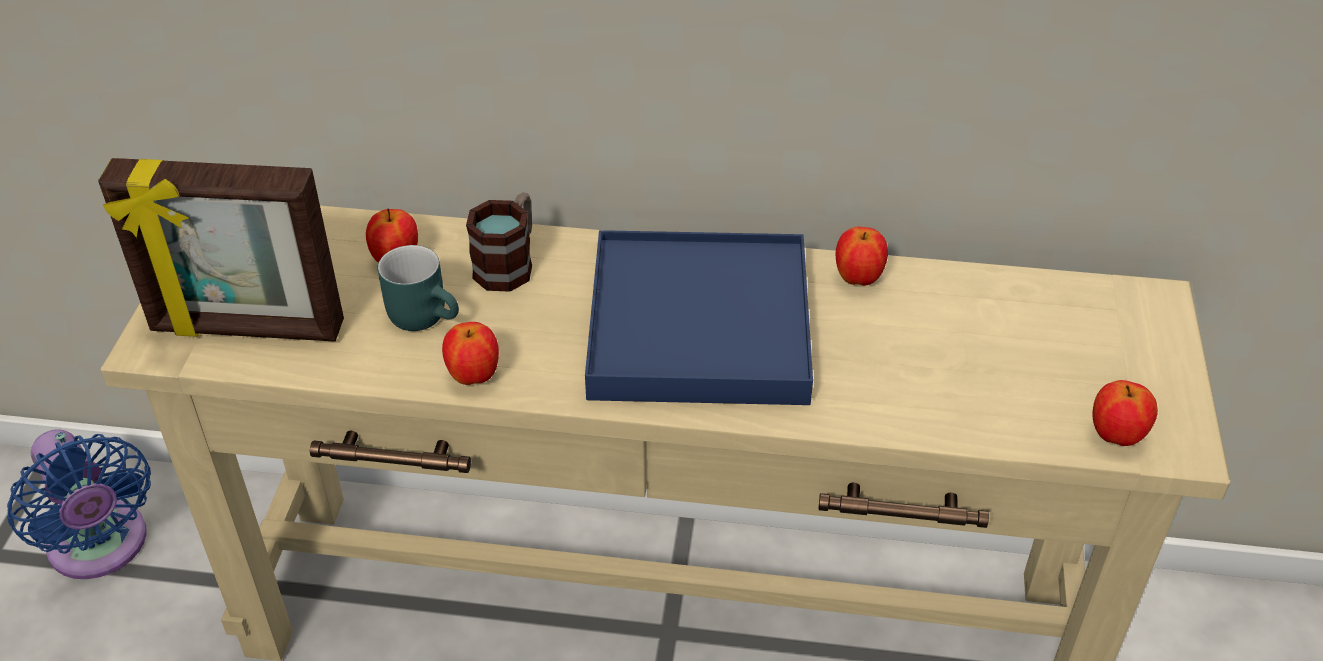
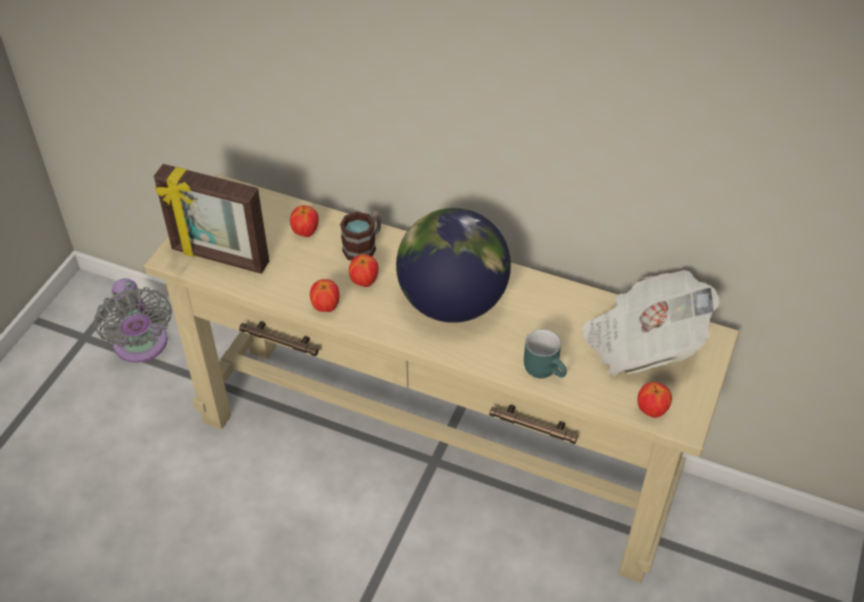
camera: 15 degrees right, 5 degrees up
blue fan [7,429,151,579] -> grey fan [94,278,172,363]
turquoise mug [378,245,459,331] -> turquoise mug moved to [524,329,567,378]
blue tray [585,230,813,405] -> globe [396,208,511,323]
apple [836,227,888,286] -> apple moved to [349,254,379,287]
none -> newspaper [581,270,720,376]

